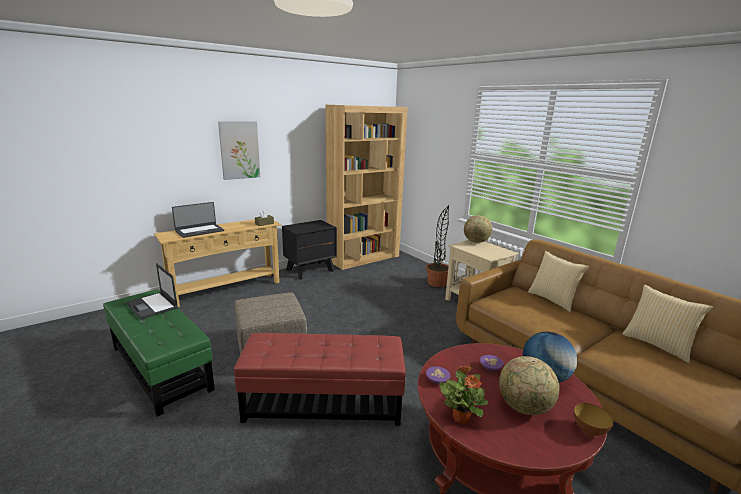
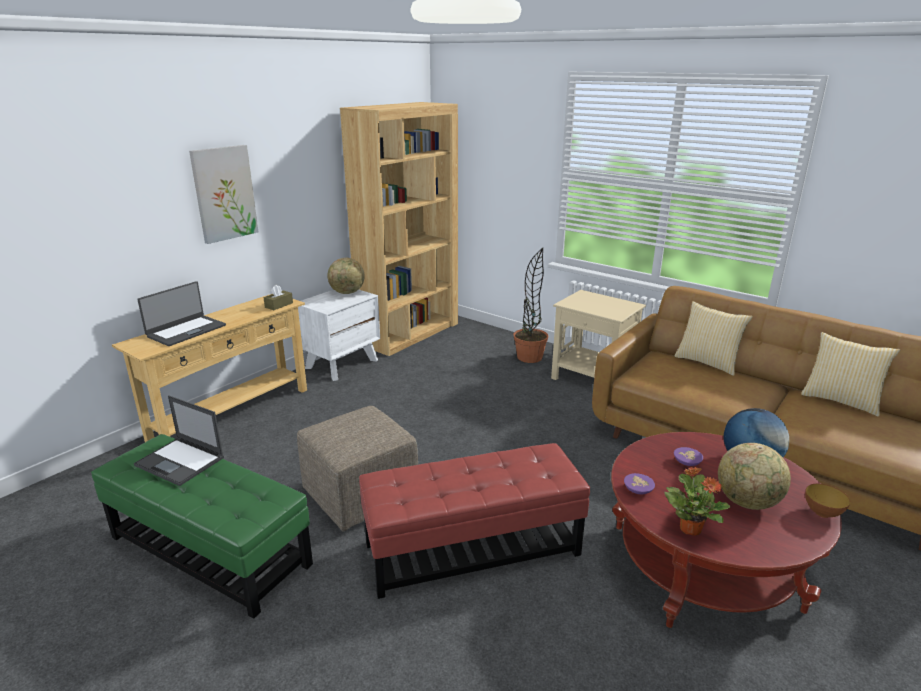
camera: 15 degrees left, 5 degrees up
black nightstand [282,220,337,280] -> white nightstand [298,289,380,381]
globe [464,215,493,243] -> globe moved to [327,258,365,294]

